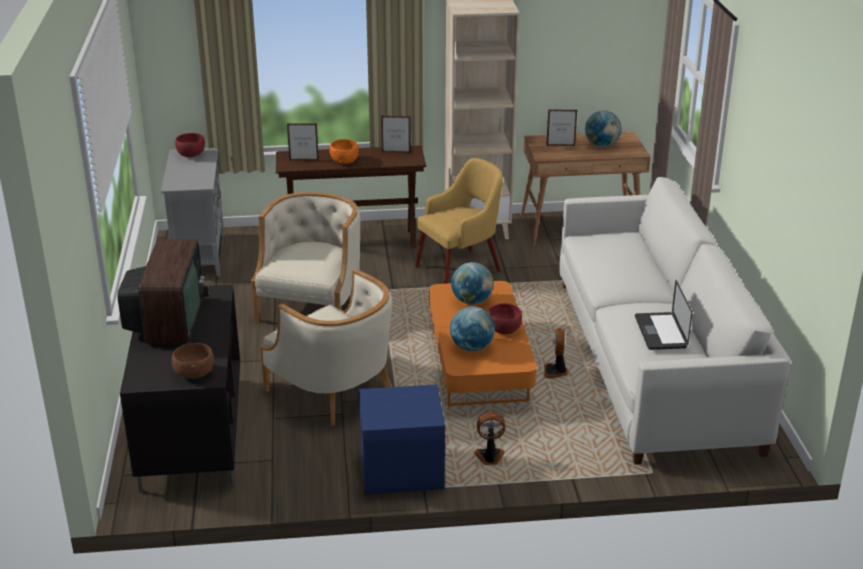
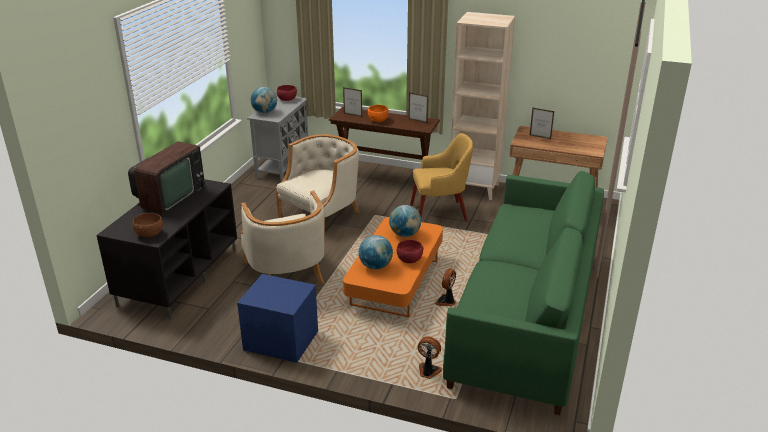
camera: 25 degrees right, 0 degrees up
fan [474,412,506,465] -> fan moved to [418,336,442,379]
white sofa [559,177,791,464] -> green sofa [443,171,604,415]
globe [585,110,621,147] -> globe moved to [251,87,277,114]
laptop [635,280,692,350] -> none

